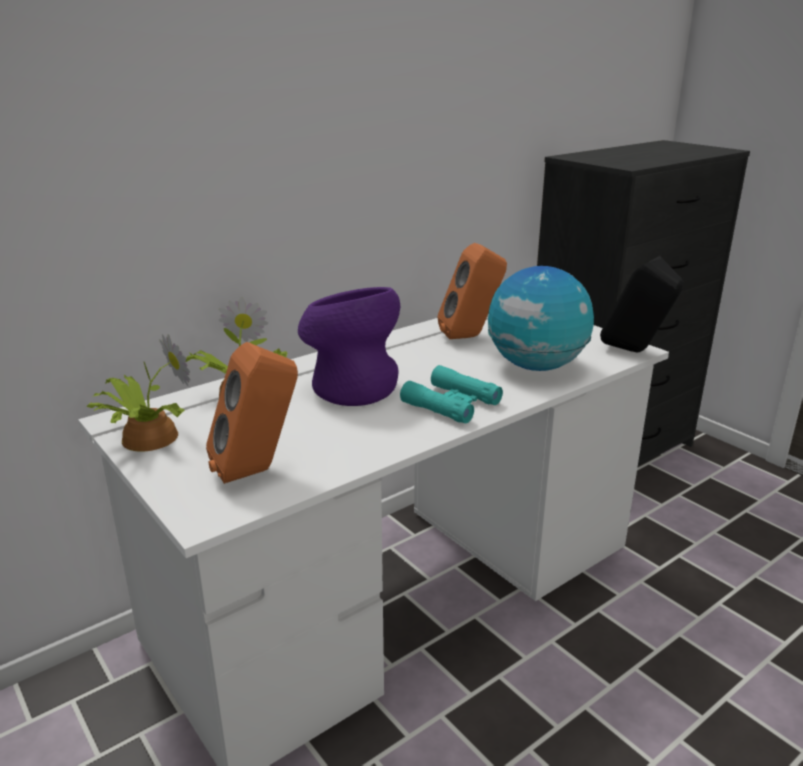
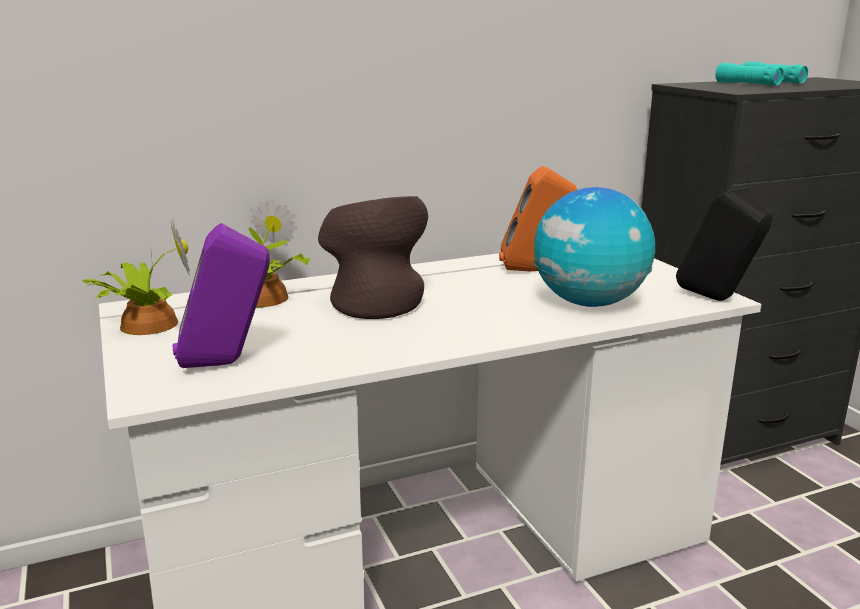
camera: 15 degrees right, 5 degrees down
orange speaker [206,342,298,484] -> purple speaker [173,223,270,368]
purple vase [298,287,400,406] -> brown vase [318,196,428,319]
turquoise binoculars [400,365,503,423] -> turquoise binoculars moved to [715,61,808,86]

